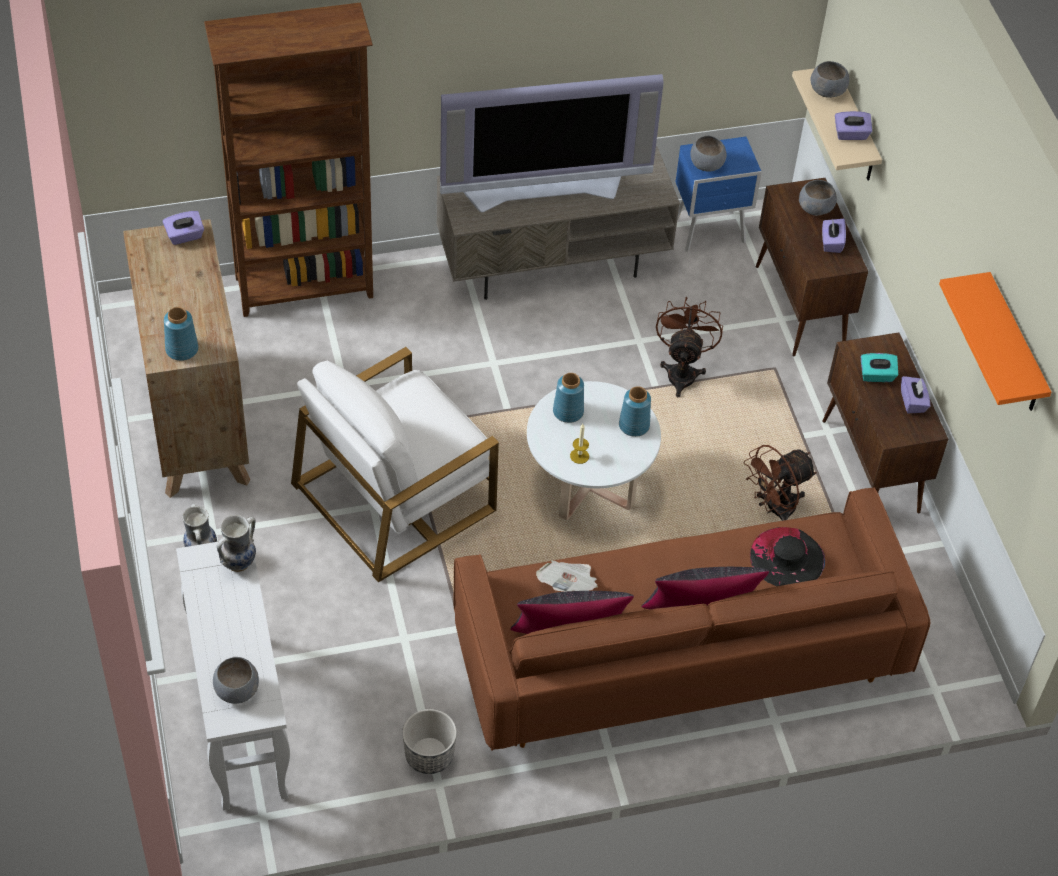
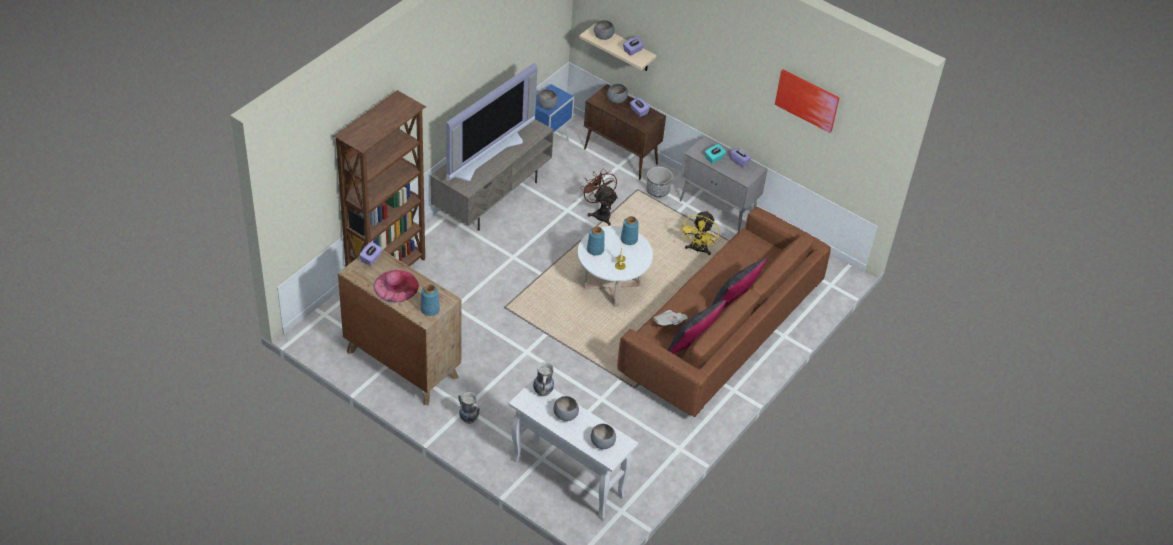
camera: 40 degrees left, 5 degrees down
white armchair [291,347,499,582] -> none
planter [402,709,457,774] -> planter moved to [646,166,673,197]
brown fan [744,445,817,521] -> yellow fan [680,211,720,255]
black hat [750,527,825,586] -> none
brown cabinet [822,332,948,513] -> grey cabinet [680,135,768,232]
orange shelf [939,272,1051,411] -> picture [775,69,840,133]
none -> pink hat [374,270,419,303]
none -> grey bowl [554,396,579,421]

